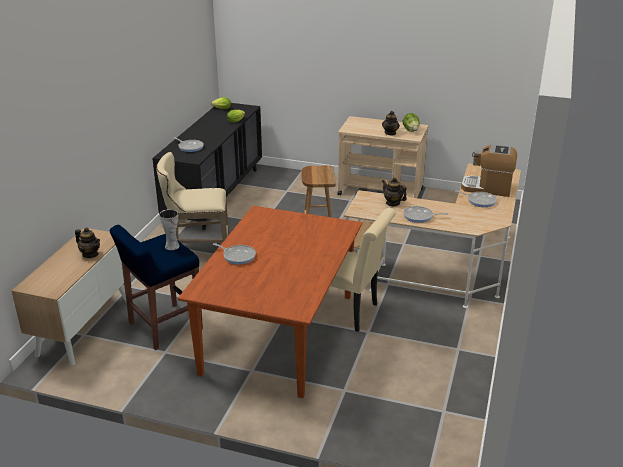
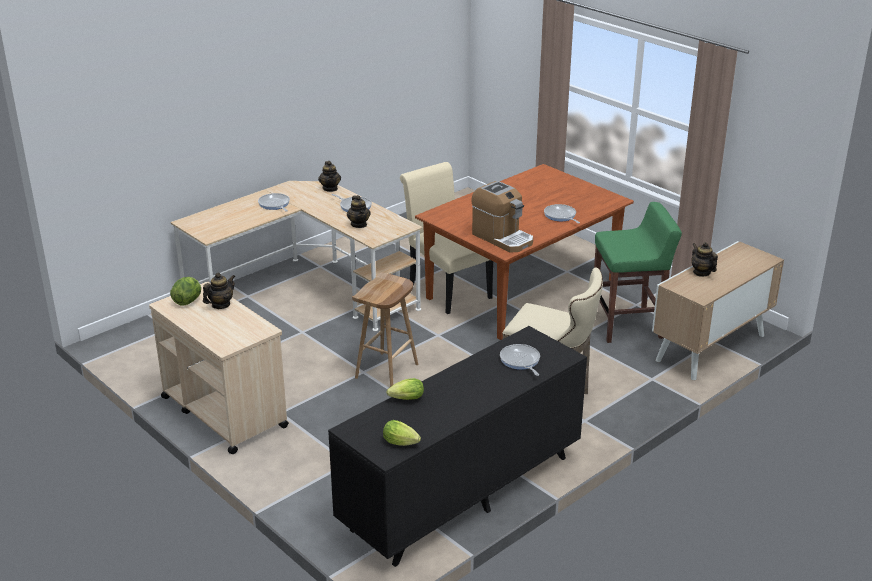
camera: 150 degrees left, 0 degrees up
blue stool [110,225,203,350] -> green stool [594,202,682,343]
vase [159,209,180,250] -> none
coffee machine [461,144,517,197] -> coffee machine moved to [471,181,533,253]
none -> teapot [318,161,341,192]

